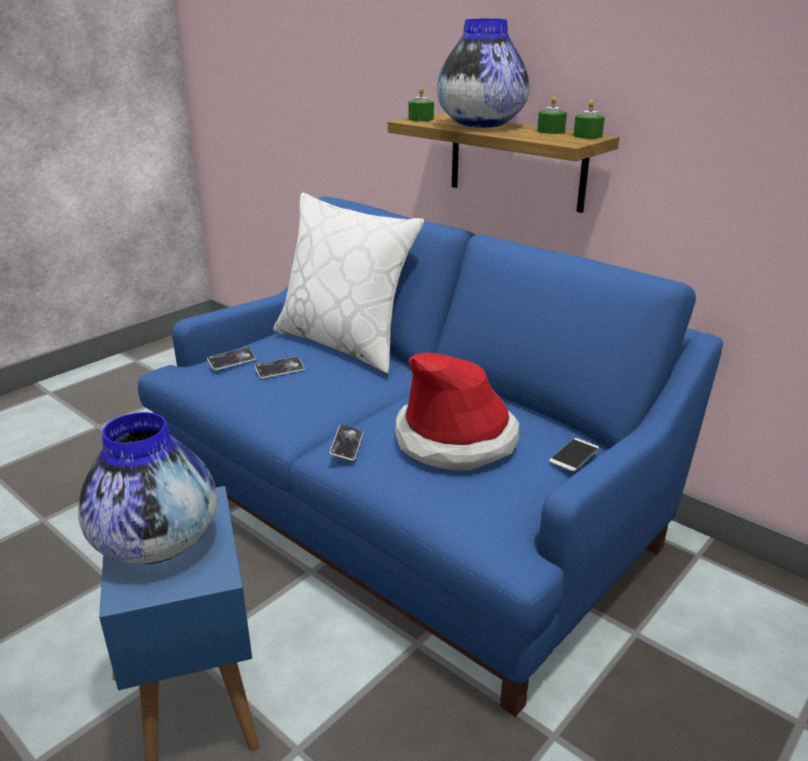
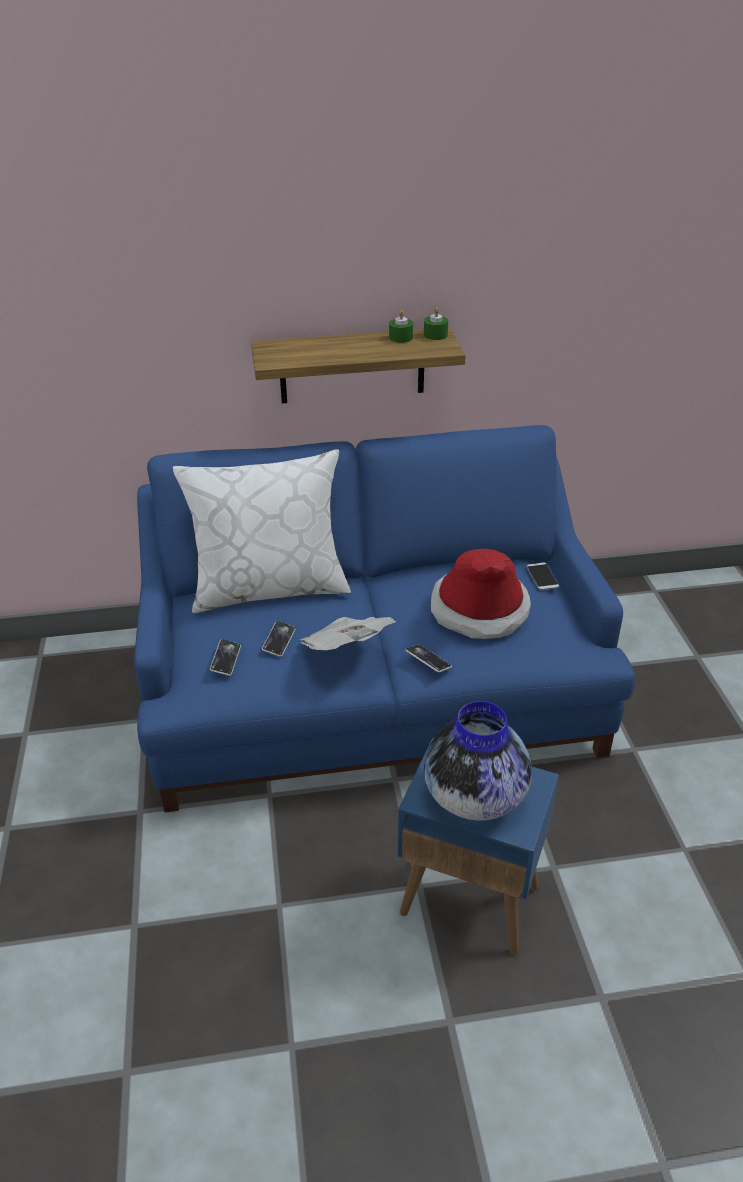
camera: 50 degrees left, 10 degrees up
green candle [409,87,434,121] -> none
vase [437,19,529,128] -> none
none -> newspaper [300,617,396,650]

